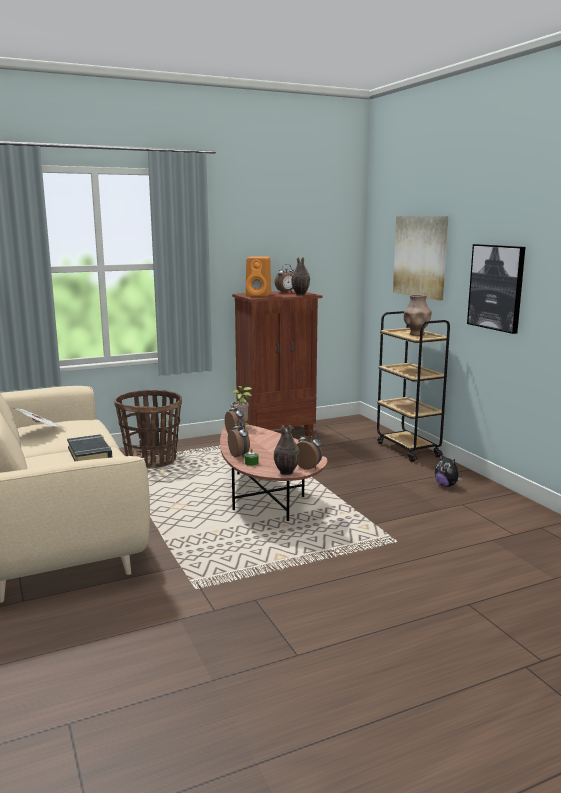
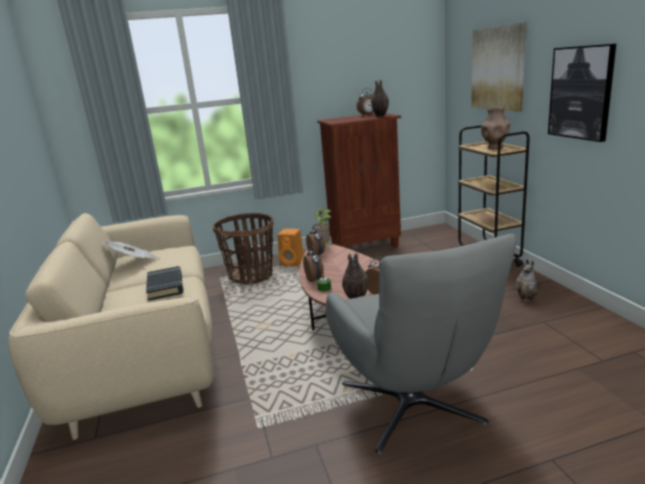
camera: 10 degrees right, 5 degrees up
orange speaker [246,256,271,297] -> orange speaker moved to [277,229,304,266]
plush toy [435,455,463,487] -> vase [516,259,539,302]
none -> grey armchair [326,234,517,454]

